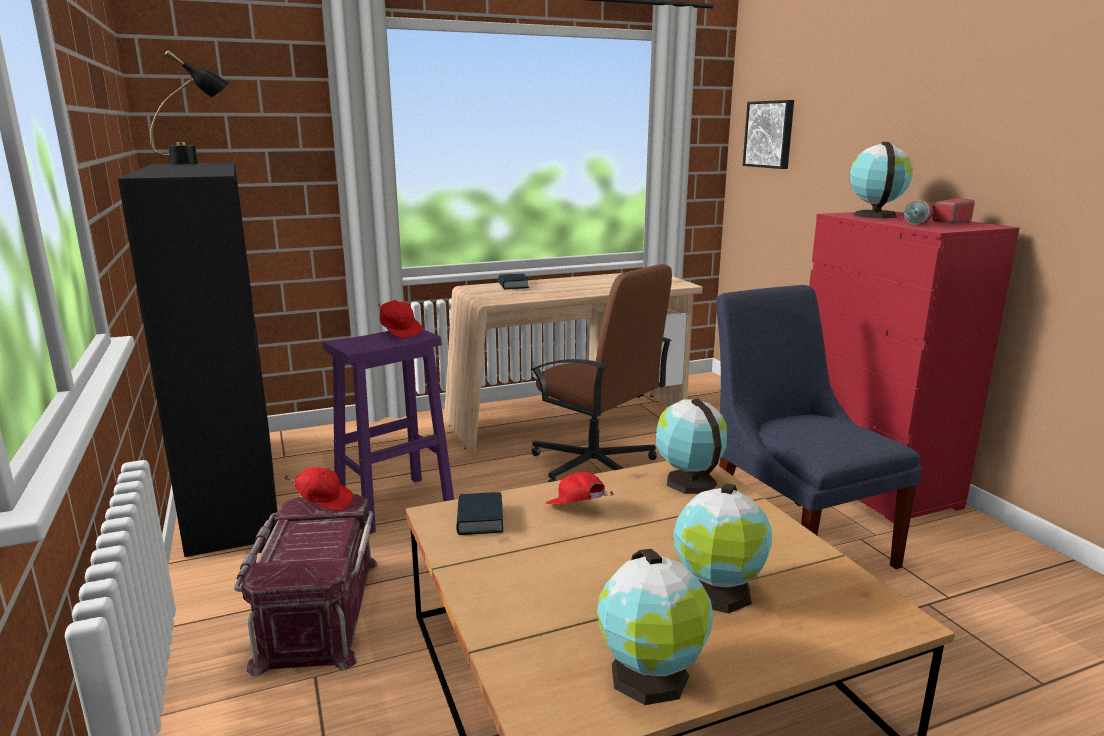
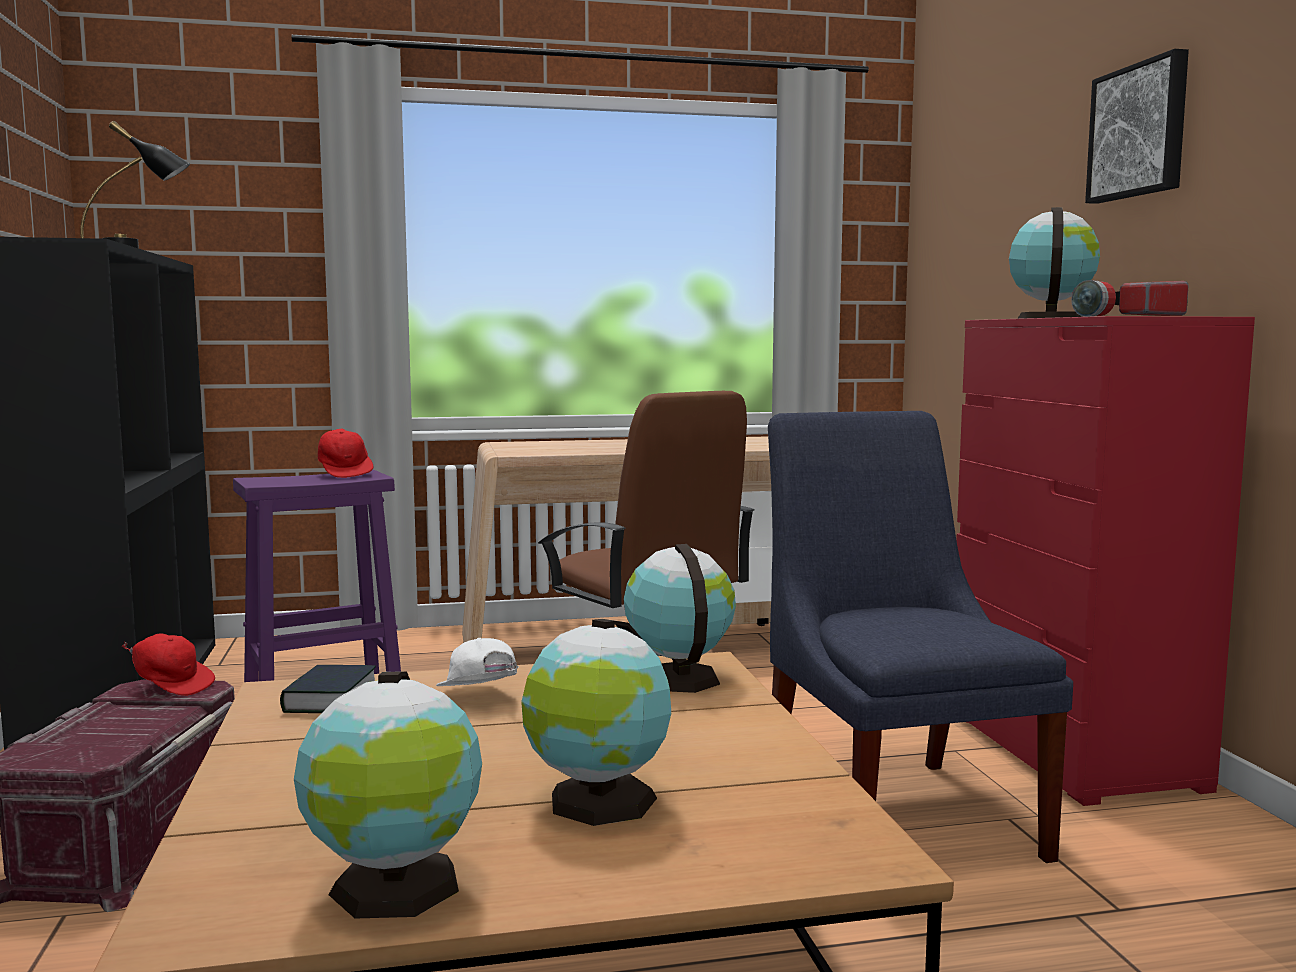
camera: 10 degrees right, 10 degrees down
book [498,273,529,289] -> none
red cap [546,472,614,504] -> white cap [436,638,519,686]
picture [743,100,794,169] -> picture moved to [1085,49,1189,204]

